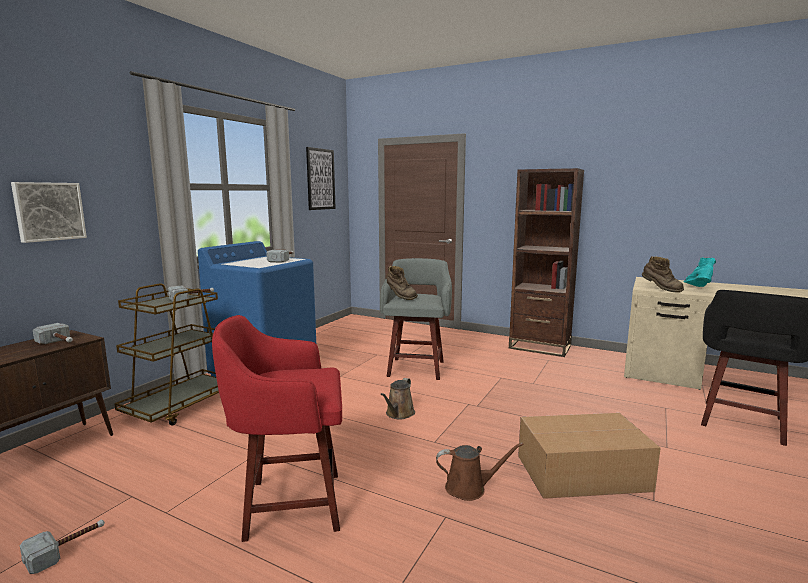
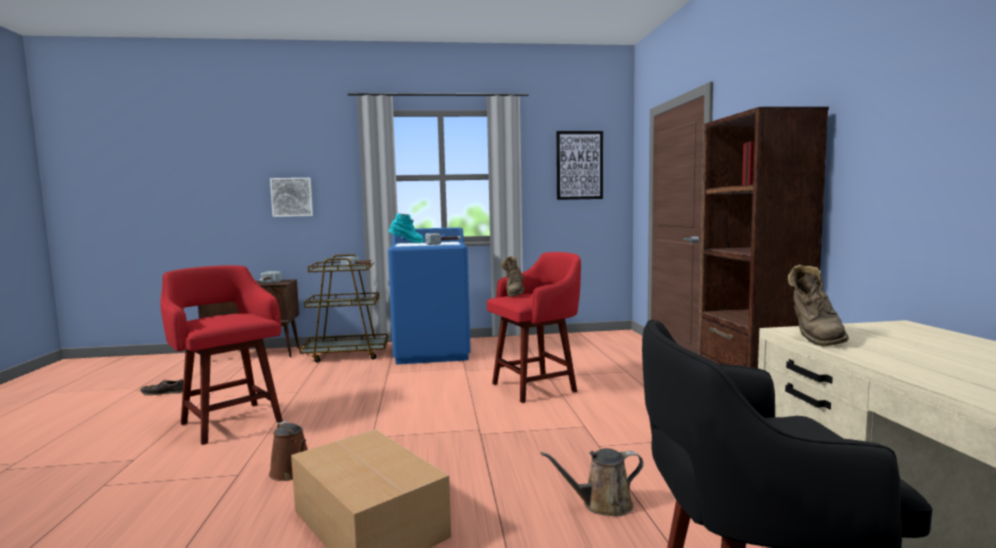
camera: 55 degrees right, 5 degrees down
hammer [20,520,105,574] -> brown shoe [140,379,183,395]
grey stool [380,258,452,380] -> red stool [487,252,581,403]
brown watering can [380,378,415,420] -> brown watering can moved to [541,448,644,517]
turquoise boot [684,258,716,287] -> turquoise boot moved to [389,213,424,243]

